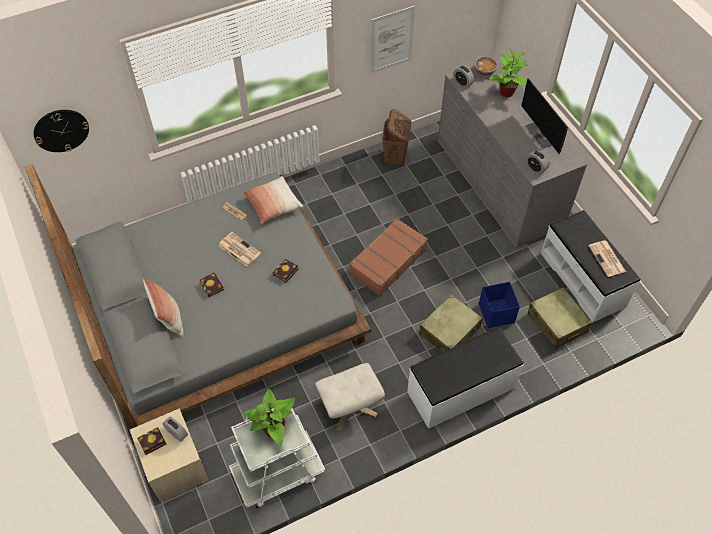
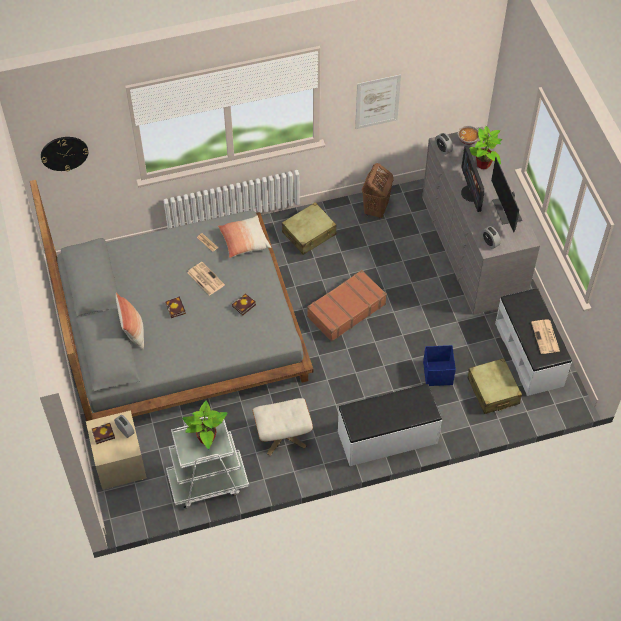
camera: 10 degrees right, 0 degrees up
beige suitcase [419,294,482,352] -> beige suitcase moved to [282,202,337,255]
none -> monitor [461,146,484,212]

